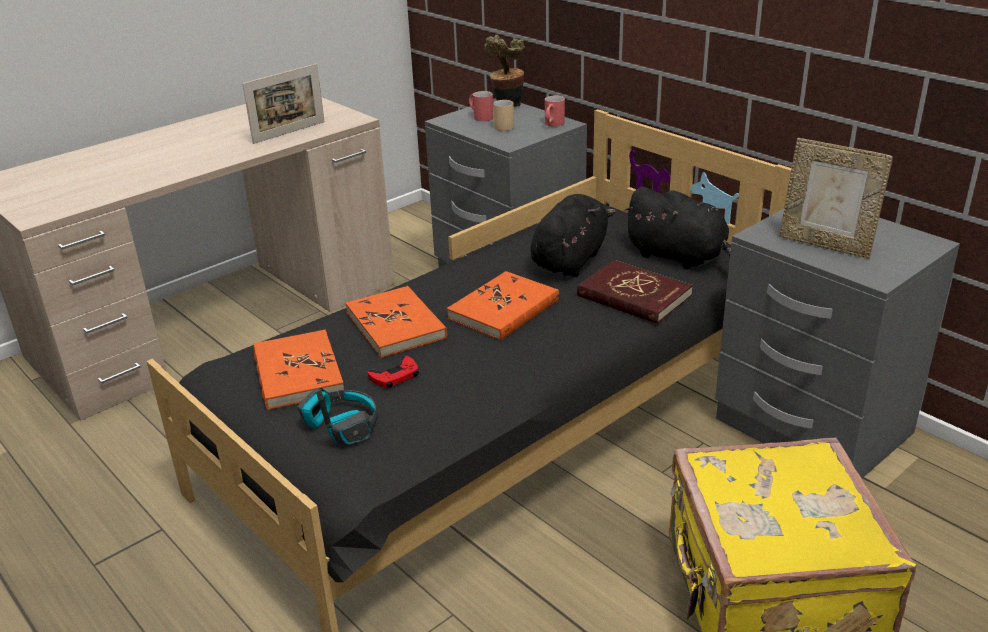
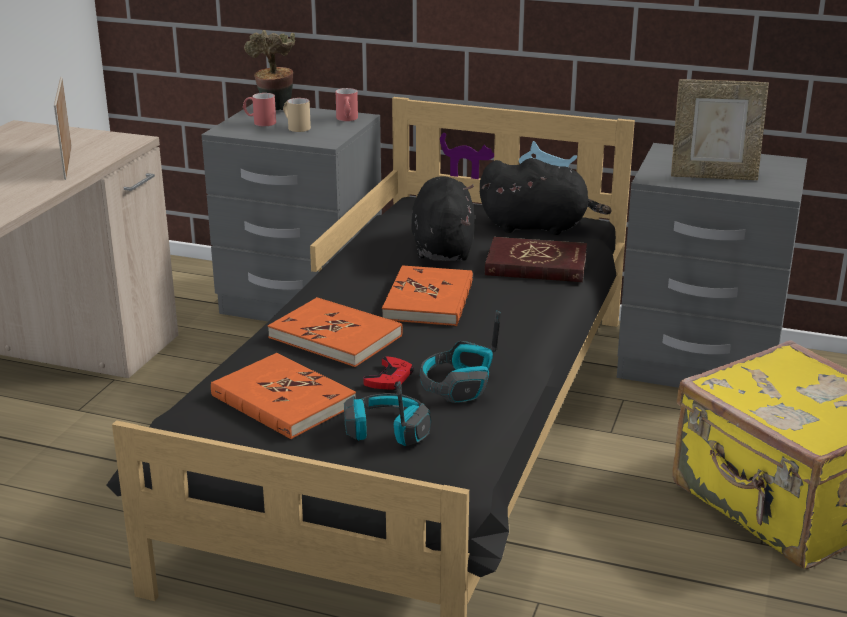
camera: 30 degrees left, 5 degrees down
picture frame [242,64,324,144] -> picture frame turned 150 degrees clockwise [54,77,72,180]
none -> headphones [420,311,501,403]

